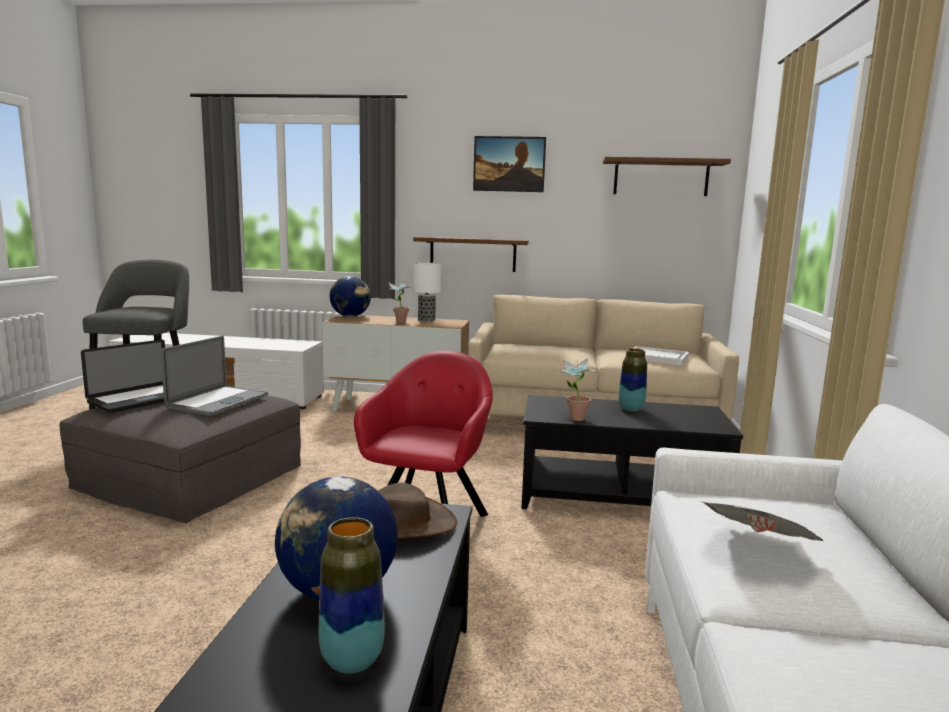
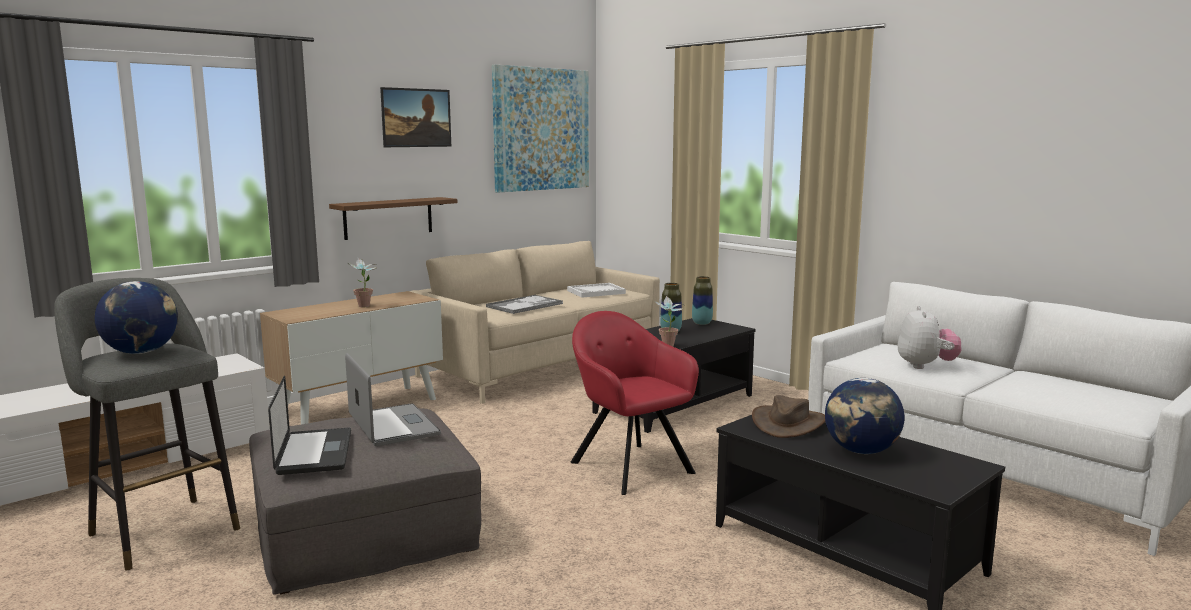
camera: 50 degrees left, 0 degrees up
vase [319,517,385,674] -> vase moved to [692,276,713,325]
globe [330,276,371,317] -> globe moved to [95,281,178,354]
table lamp [413,262,442,322] -> none
brown shelf [603,157,731,196] -> picture [492,65,589,192]
newspaper [700,501,824,541] -> plush toy [898,306,961,369]
none -> tray [486,295,563,314]

